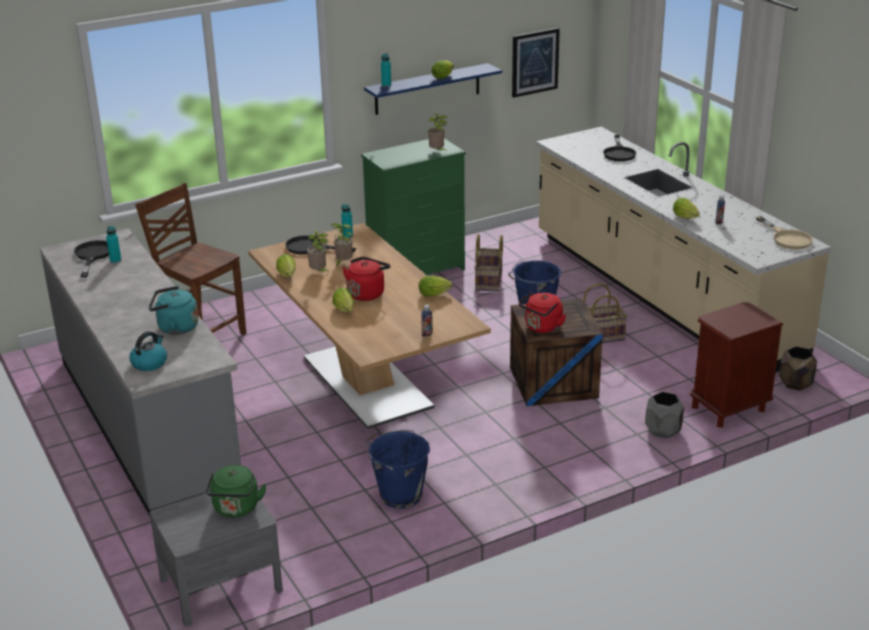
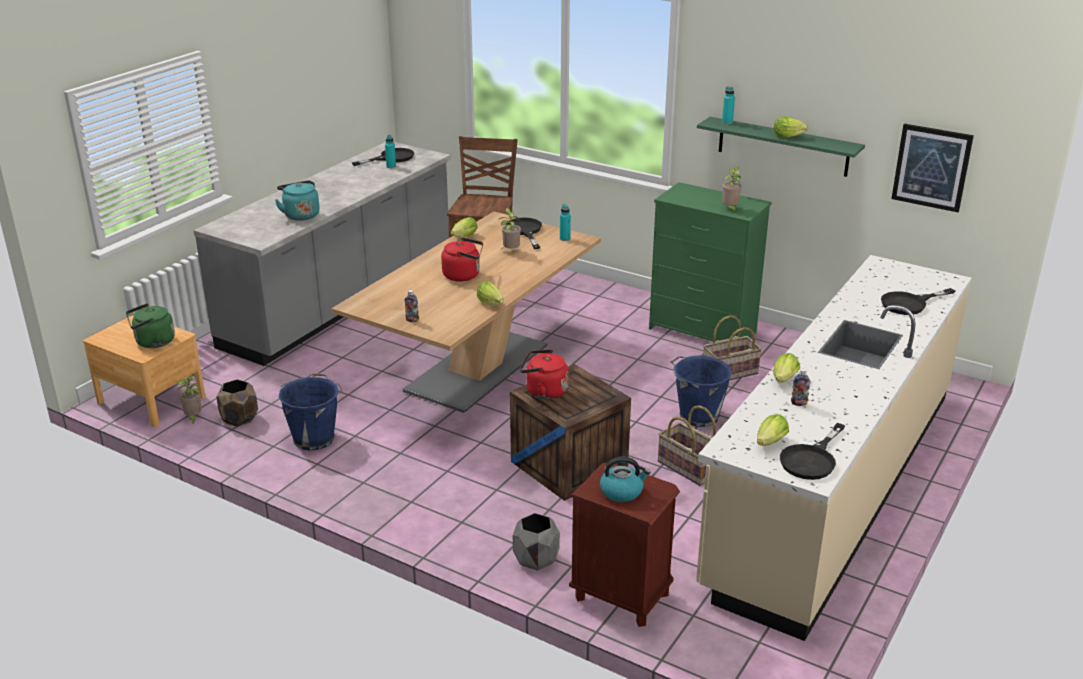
camera: 60 degrees right, 0 degrees up
kettle [129,331,167,371] -> kettle moved to [600,457,651,502]
grey nightstand [149,491,283,627] -> brown nightstand [83,314,205,427]
potted plant [307,231,330,274] -> potted plant moved to [177,376,202,423]
lettuce [333,288,354,312] -> lettuce moved to [757,414,789,446]
blue shelf [364,63,502,115] -> green shelf [697,117,865,177]
beige frying pan [756,216,813,249] -> black frying pan [780,423,845,480]
brown planter [779,346,817,391] -> brown planter moved to [216,379,258,427]

